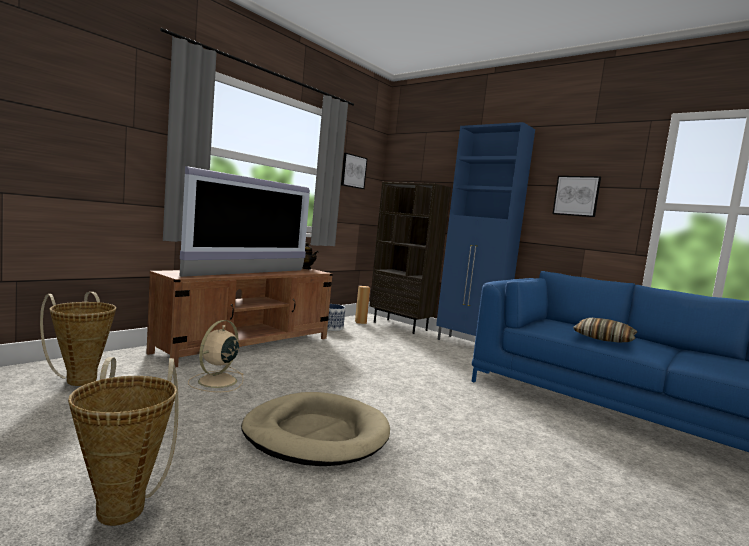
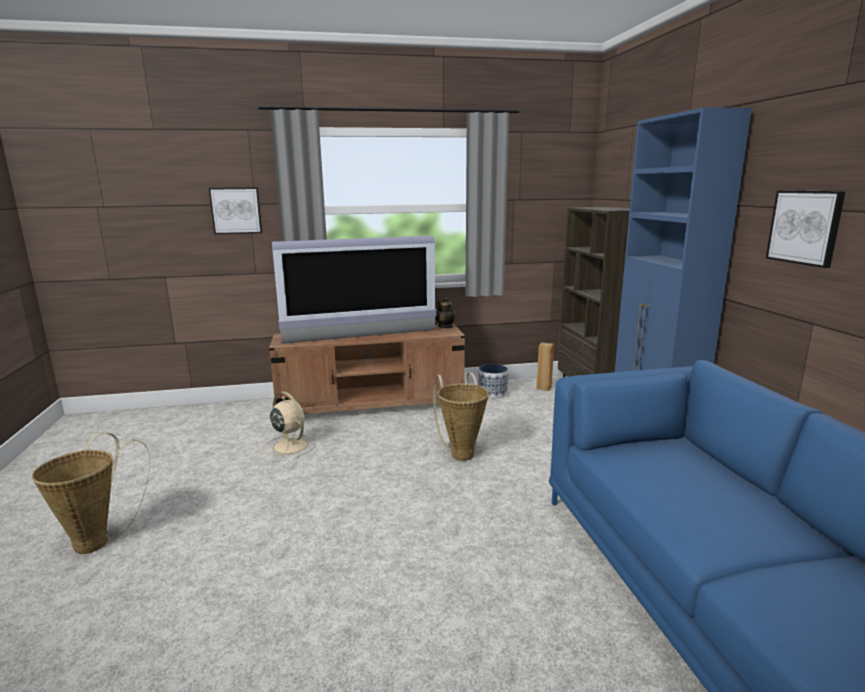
camera: 40 degrees right, 10 degrees up
basket [40,292,116,386] -> basket moved to [433,372,489,461]
beige fan [188,320,244,392] -> beige fan turned 75 degrees clockwise [262,391,316,458]
beige dog bed [241,392,390,466] -> none
picture [341,153,367,189] -> picture moved to [209,187,262,234]
pillow [573,318,637,342] -> none

